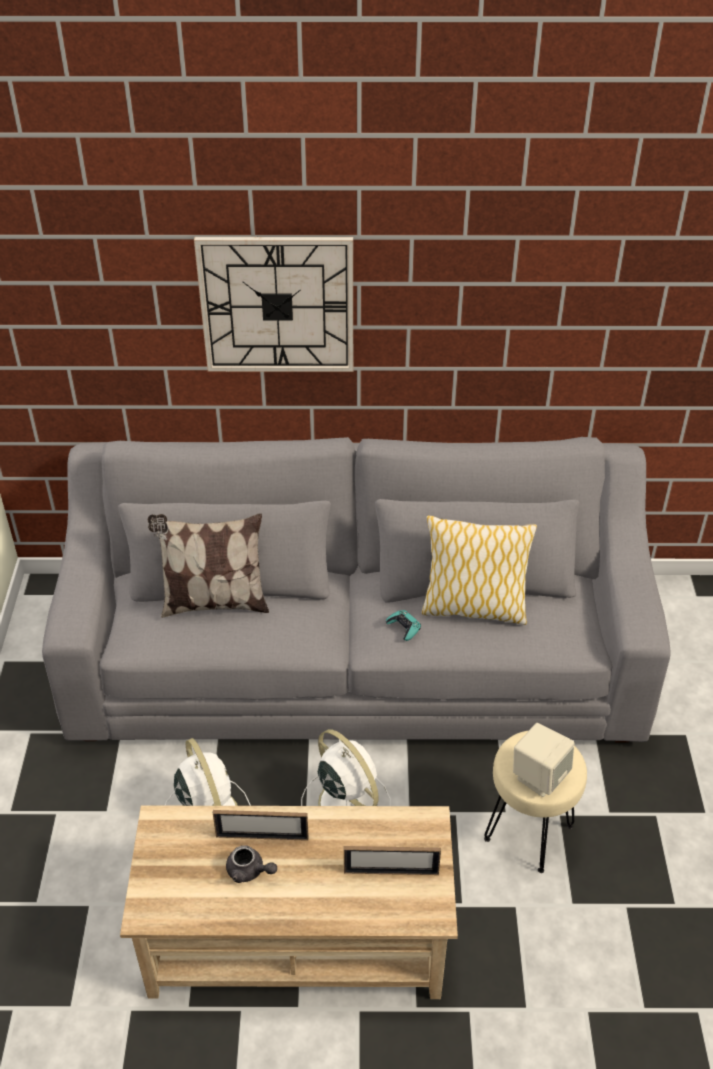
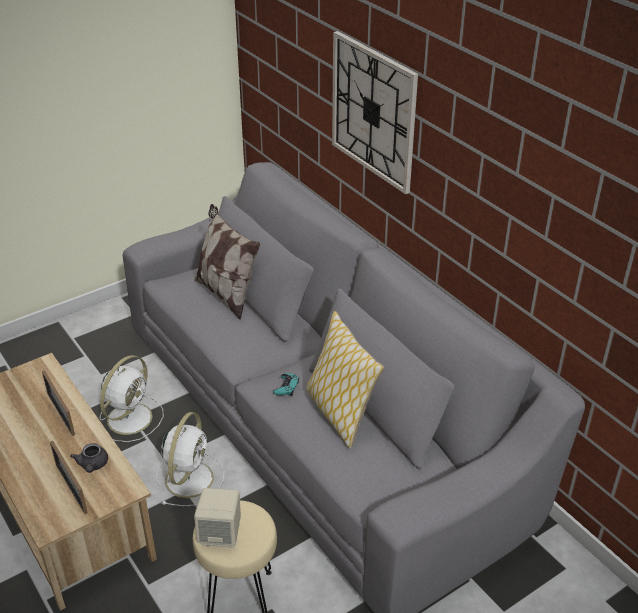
camera: 55 degrees right, 5 degrees down
grey teapot [226,845,277,883] -> grey teapot moved to [70,443,108,473]

